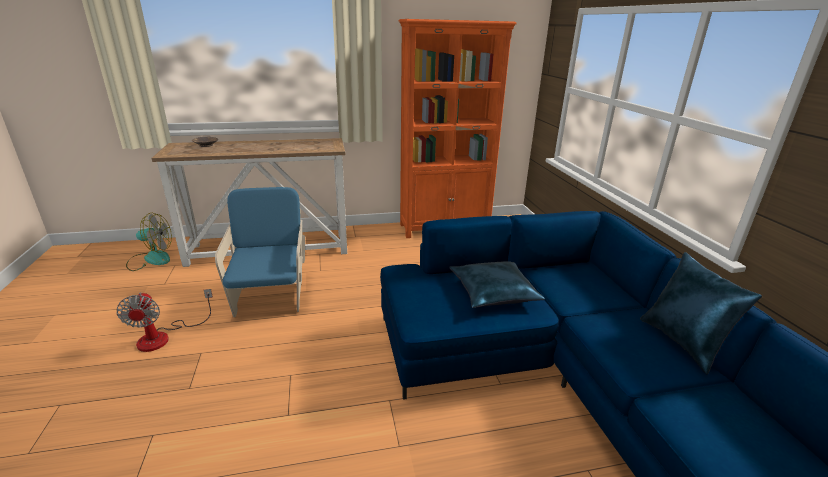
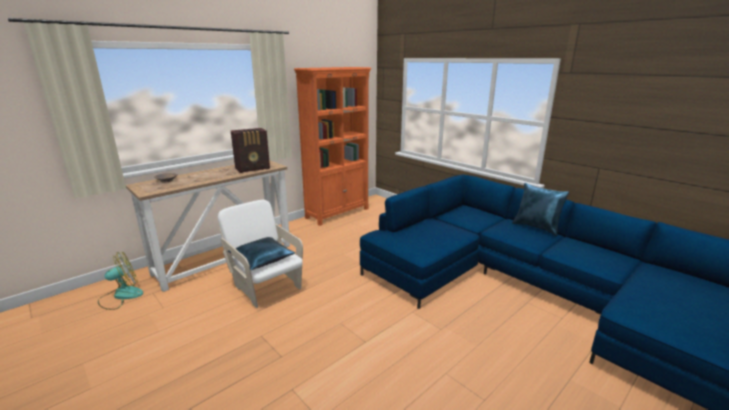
camera: 30 degrees left, 5 degrees down
fan [117,289,213,352] -> none
blue armchair [215,187,305,317] -> white armchair [218,200,303,308]
blue pillow [449,261,545,308] -> blue pillow moved to [228,237,295,270]
none -> radio [231,128,270,173]

